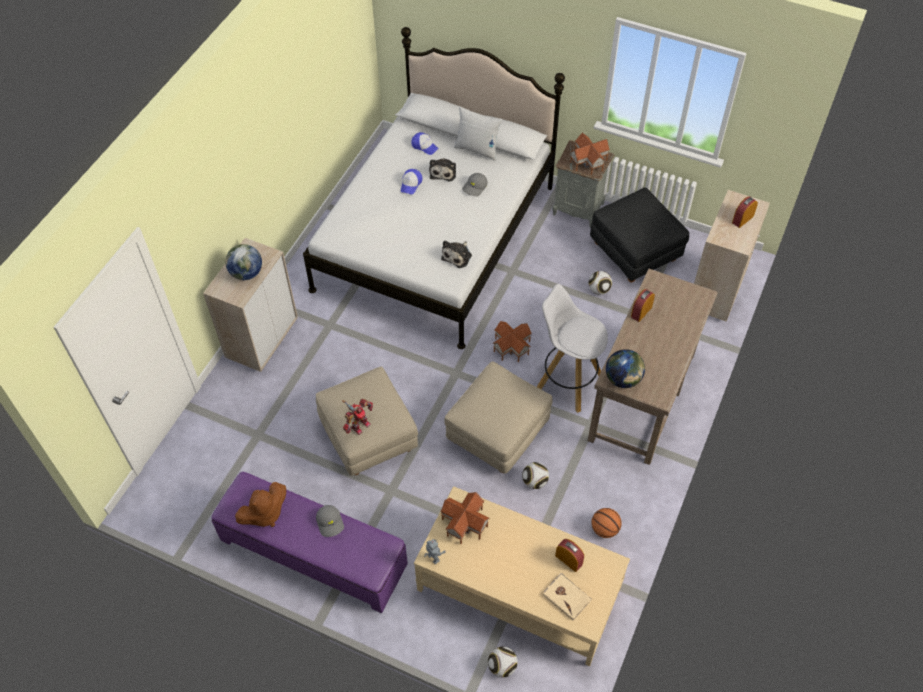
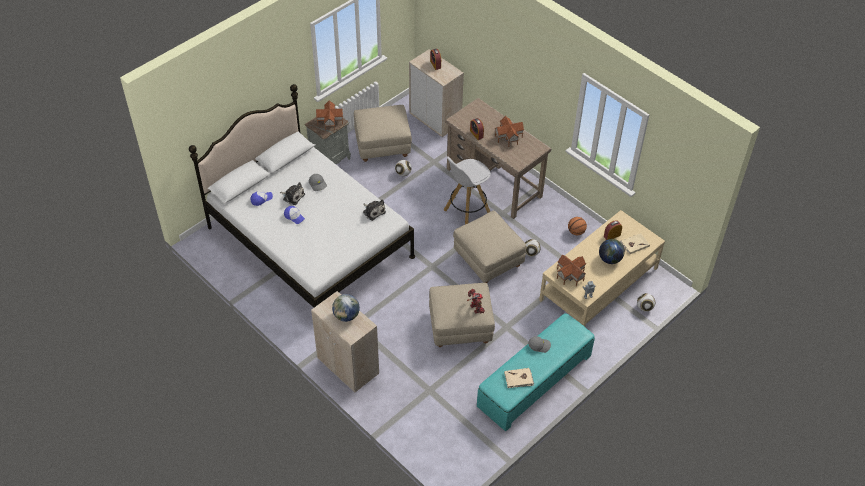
camera: 70 degrees left, 5 degrees down
purple bench [212,472,408,613] -> turquoise bench [477,313,595,431]
brown plush toy [235,482,286,527] -> beige book [504,368,534,388]
grey pillow [454,106,502,161] -> none
toy house [493,321,532,362] -> toy house moved to [495,116,524,147]
black ottoman [590,187,689,283] -> beige ottoman [354,105,412,162]
globe [606,349,645,388] -> globe moved to [599,239,625,264]

